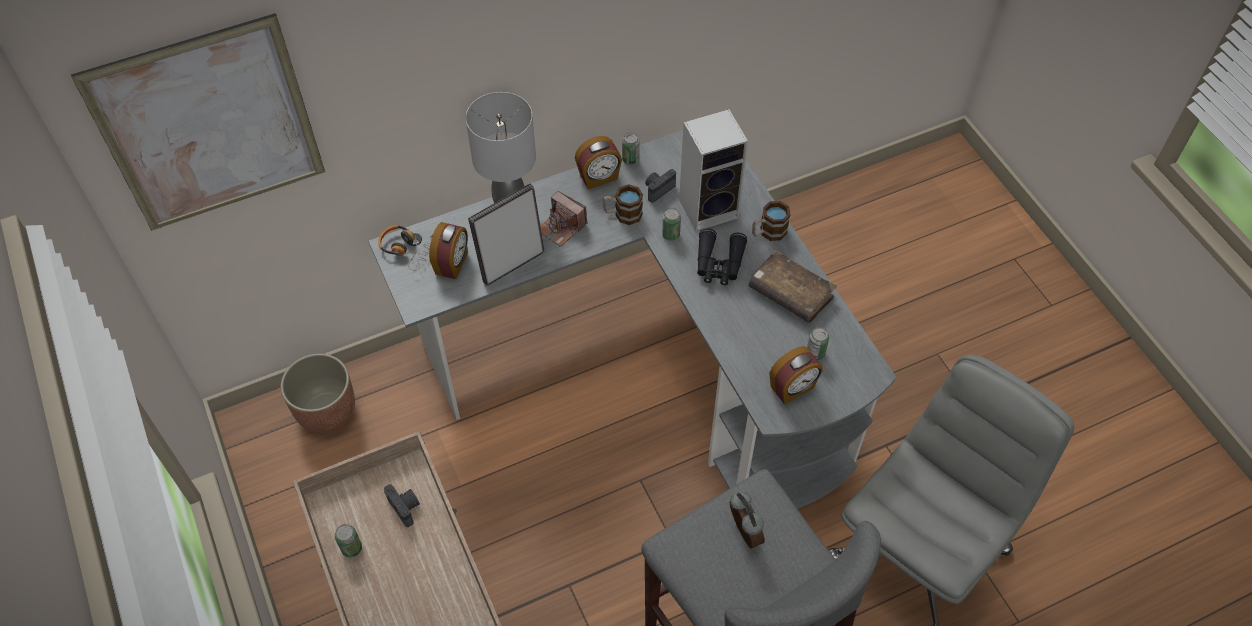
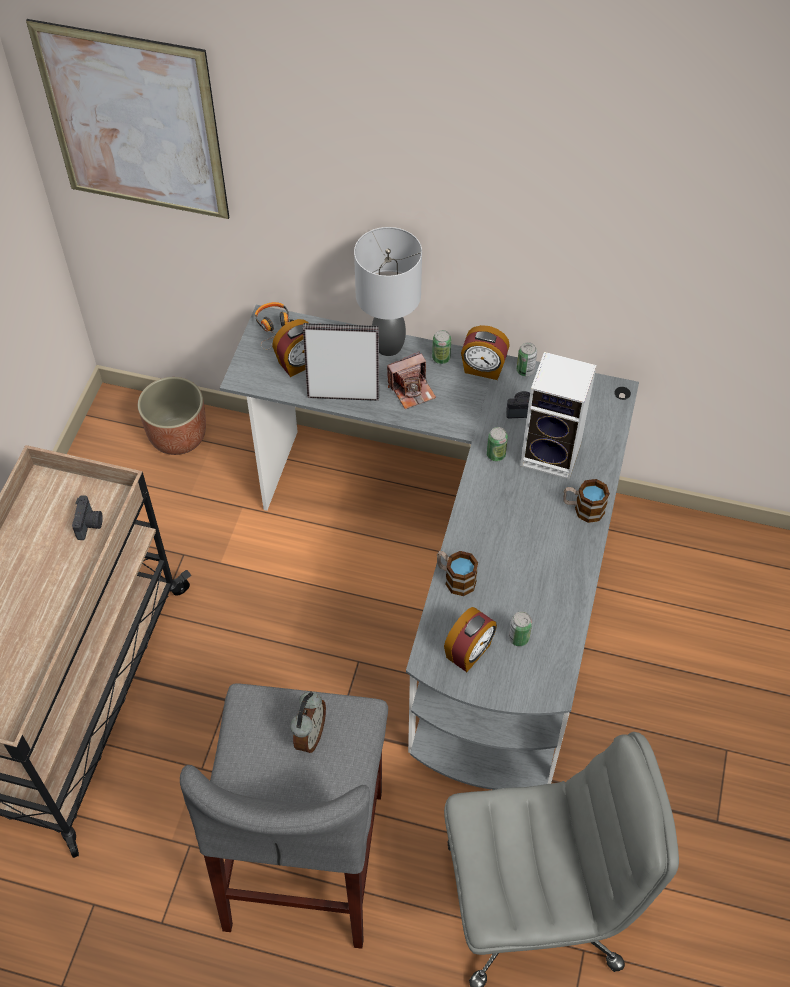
camera: 40 degrees right, 0 degrees up
can [335,524,362,558] -> can moved to [432,330,451,364]
camera [541,191,587,247] -> camera turned 105 degrees counterclockwise [387,351,436,409]
mug [603,184,643,225] -> mug moved to [437,550,478,596]
black binoculars [697,228,747,285] -> none
brown book [749,250,837,323] -> none
alarm clock [769,346,823,405] -> alarm clock turned 60 degrees counterclockwise [444,607,497,672]

